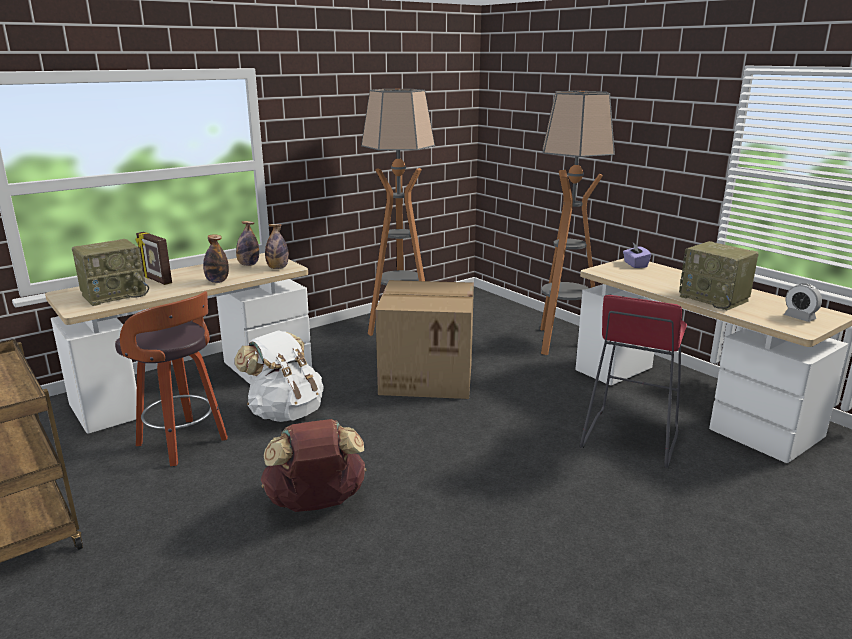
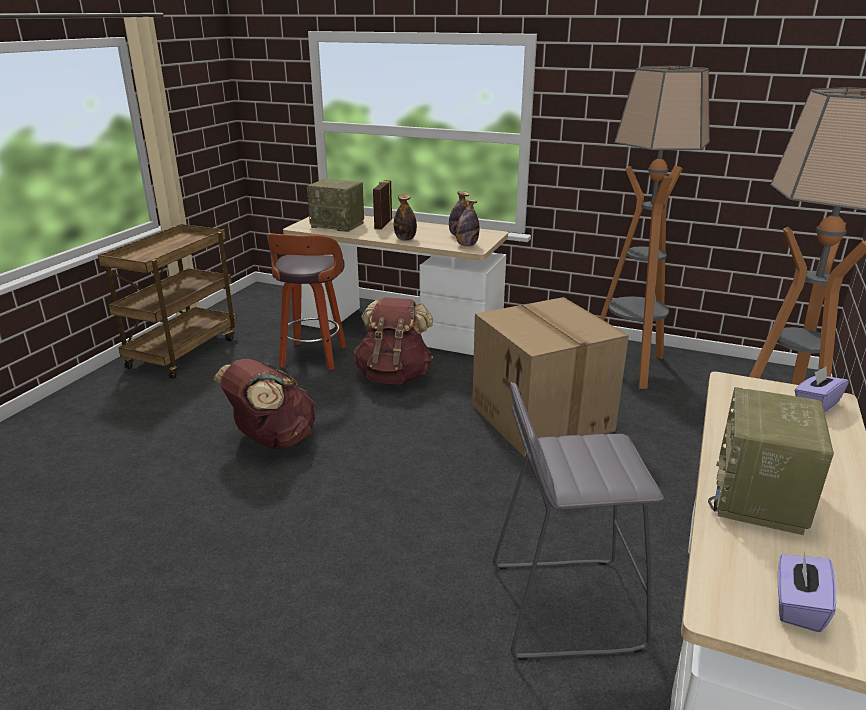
camera: 60 degrees right, 5 degrees up
white backpack [235,330,324,422] -> brown backpack [354,297,433,384]
red stool [580,295,687,468] -> grey stool [493,382,664,660]
alarm clock [784,283,822,322] -> purple tissue box [778,551,836,632]

